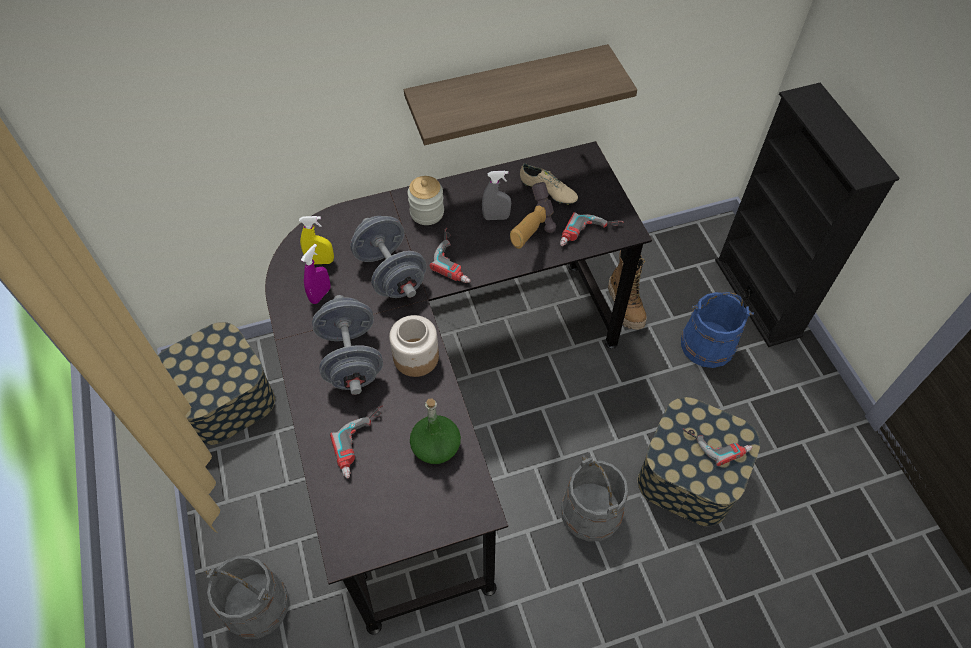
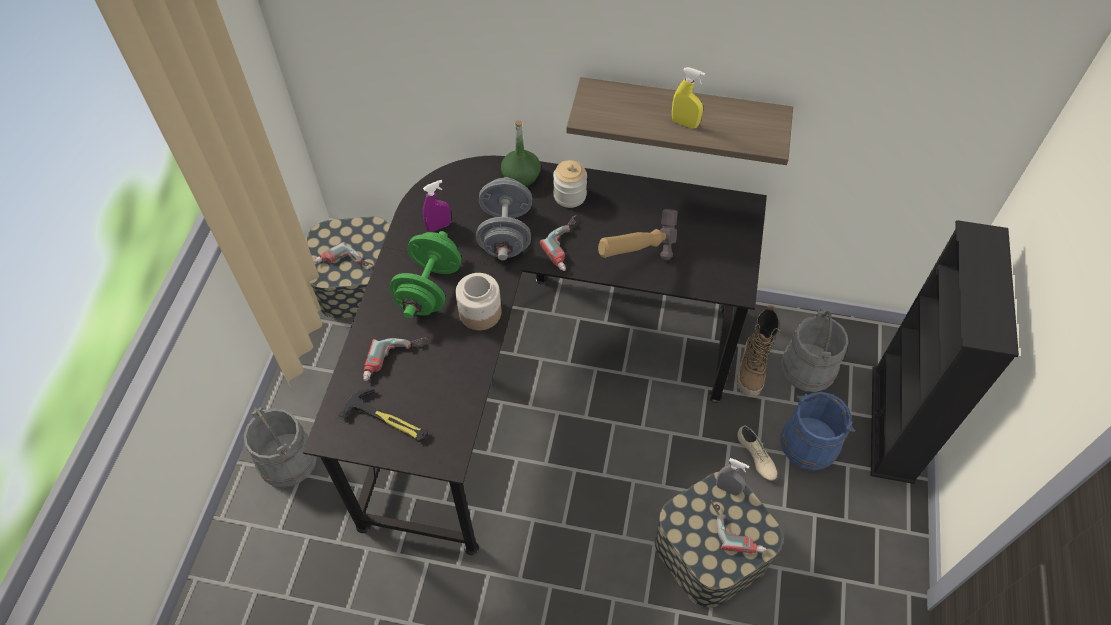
camera: 30 degrees right, 0 degrees up
yellow spray bottle [299,216,334,264] -> yellow spray bottle moved to [672,67,705,129]
grey dumbbell [312,295,383,395] -> green dumbbell [390,231,462,318]
green bottle [410,399,461,464] -> green bottle moved to [501,120,541,187]
grey spray bottle [482,171,511,220] -> grey spray bottle moved to [716,458,750,496]
beige shoe [520,163,578,205] -> beige shoe moved to [738,426,777,481]
power drill [560,212,624,246] -> power drill moved to [314,242,373,266]
grey bucket [561,456,628,542] -> grey bucket moved to [781,309,849,392]
none -> hammer [339,388,428,442]

